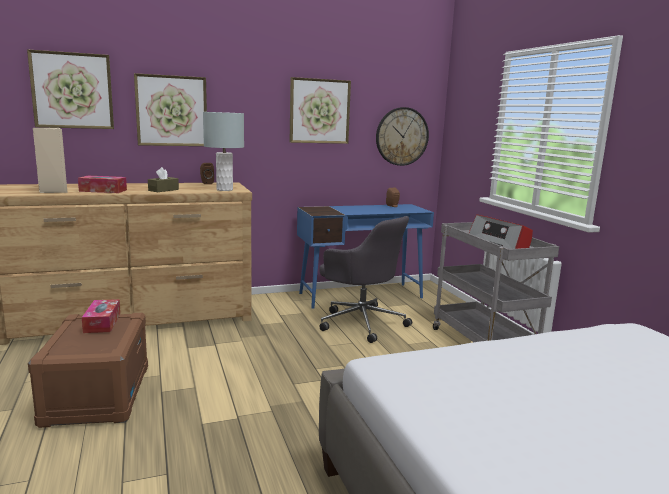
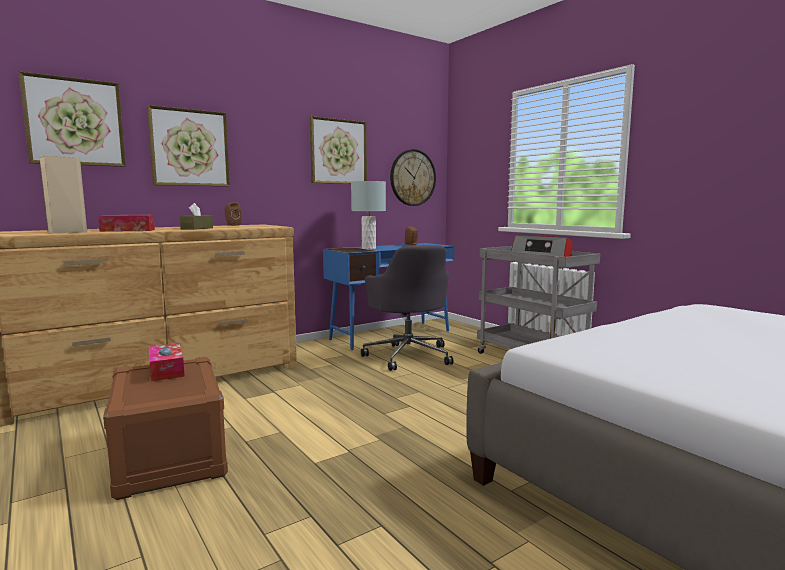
camera: 15 degrees left, 5 degrees down
grey table lamp [203,112,244,191] -> grey table lamp moved to [351,181,386,249]
grey office chair [319,216,412,343] -> grey office chair turned 45 degrees clockwise [361,245,453,371]

